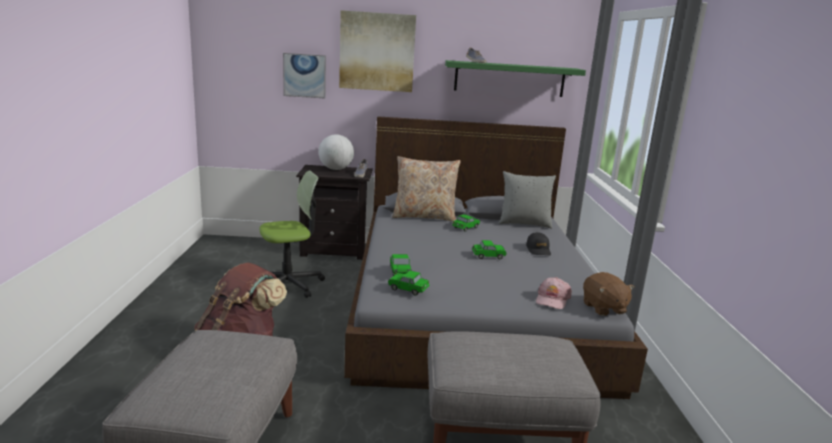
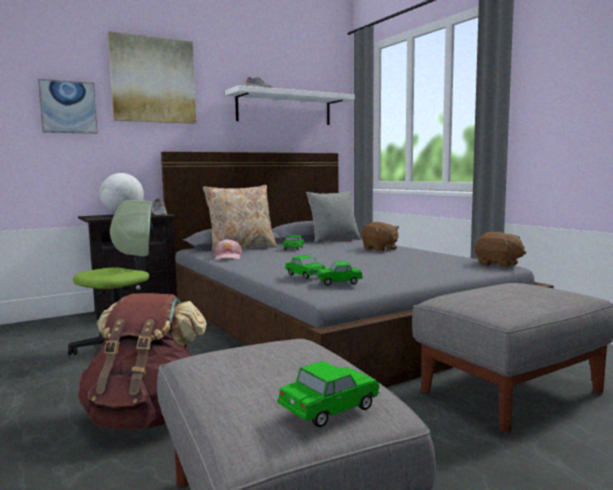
camera: 30 degrees left, 10 degrees down
green shelf [445,60,586,97] -> white shelf [225,85,355,125]
toy car [472,240,507,259] -> toy car moved to [278,361,380,427]
black cap [526,232,551,255] -> brown plush toy [362,222,399,252]
pink cap [536,277,572,309] -> pink cap moved to [214,239,242,260]

